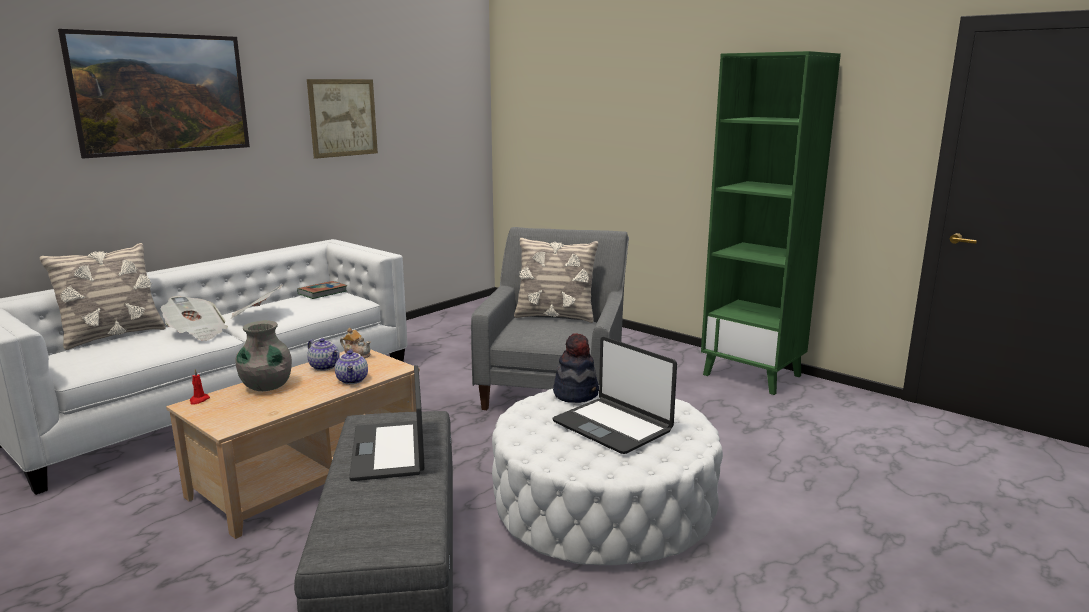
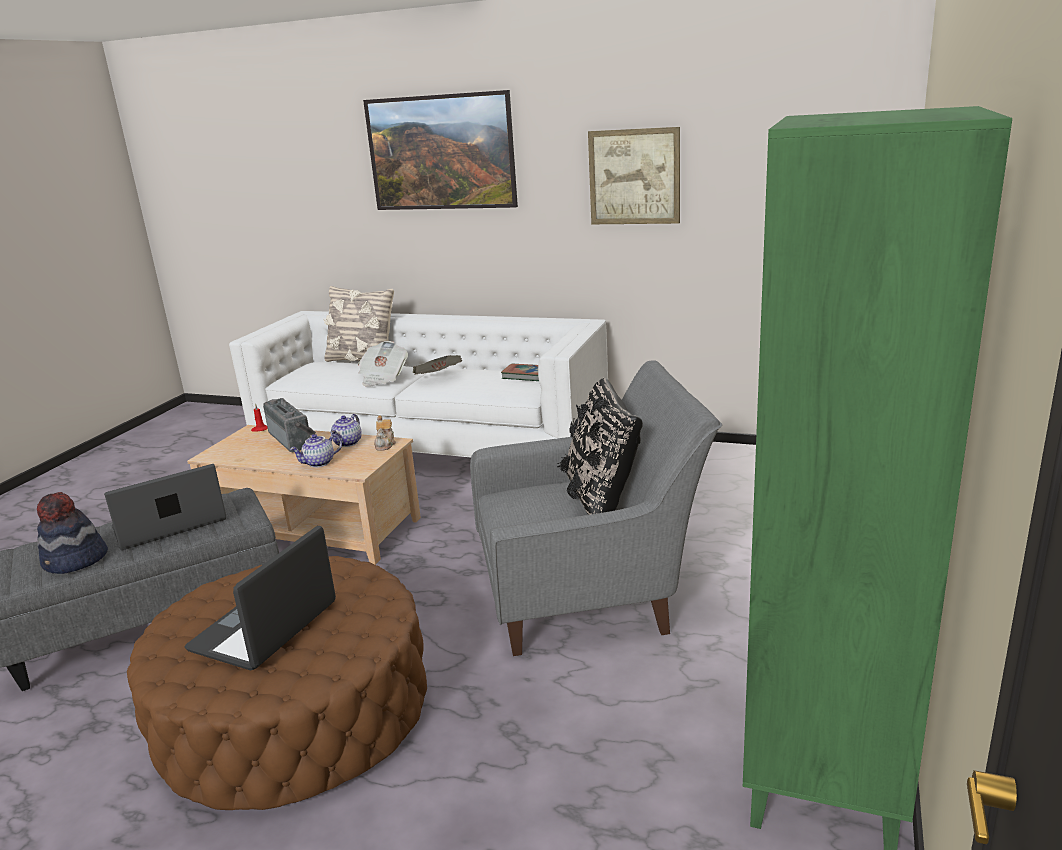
camera: 70 degrees right, 5 degrees up
grey vase [235,320,292,391] -> radio [263,398,316,452]
white ottoman [492,389,723,565] -> brown ottoman [127,556,427,810]
beige pillow [514,238,598,323] -> black pillow [557,378,643,515]
hat [553,333,599,403] -> hat moved to [37,492,108,574]

